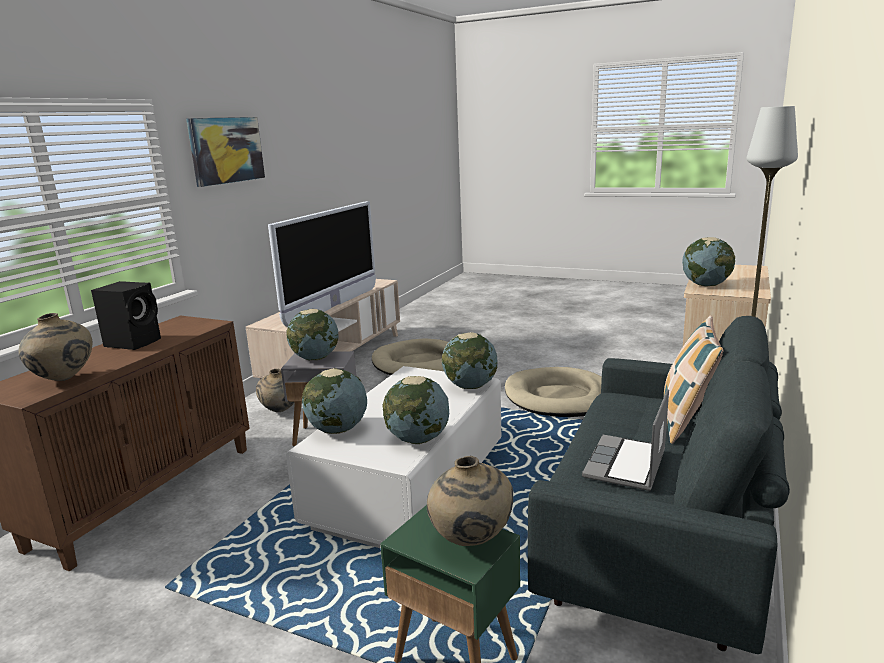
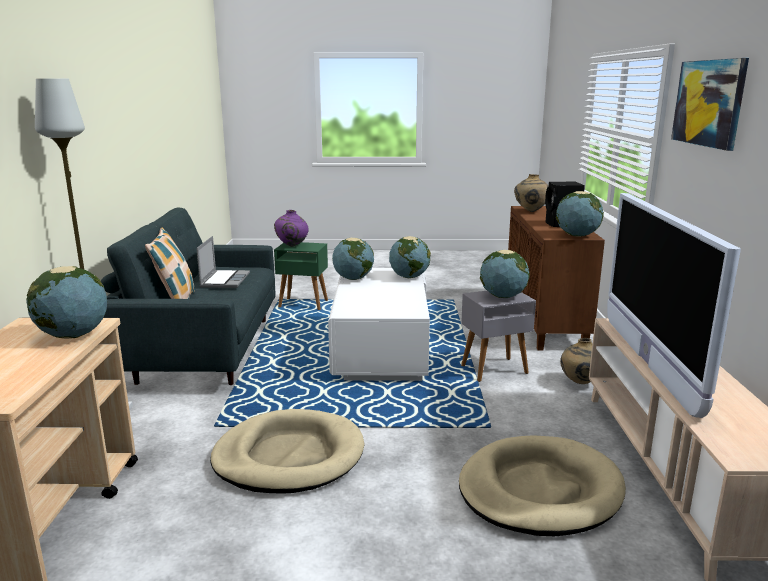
camera: 155 degrees right, 0 degrees up
beige vase [427,456,513,546] -> purple vase [274,210,309,247]
globe [442,332,498,389] -> globe moved to [556,191,604,237]

